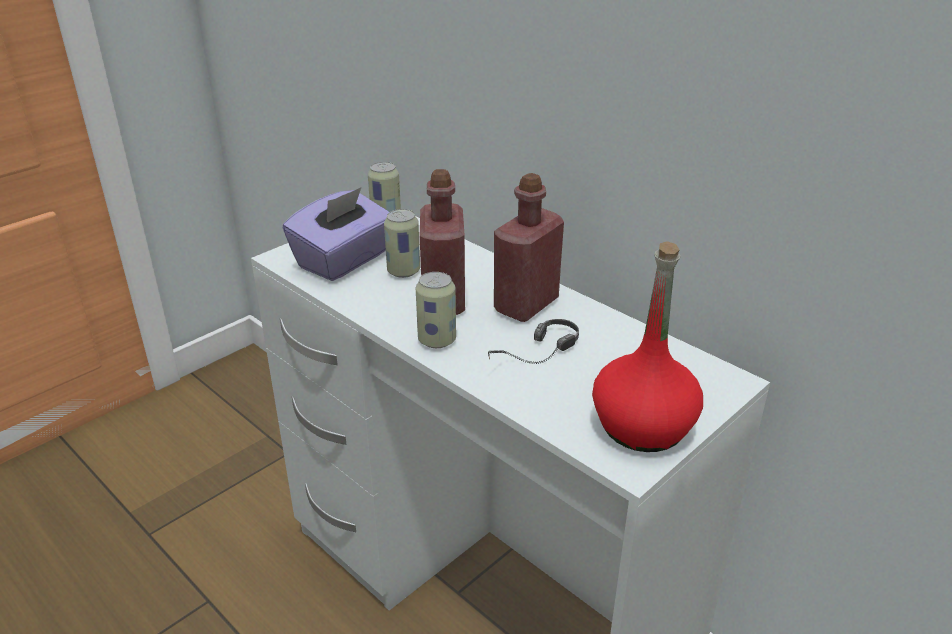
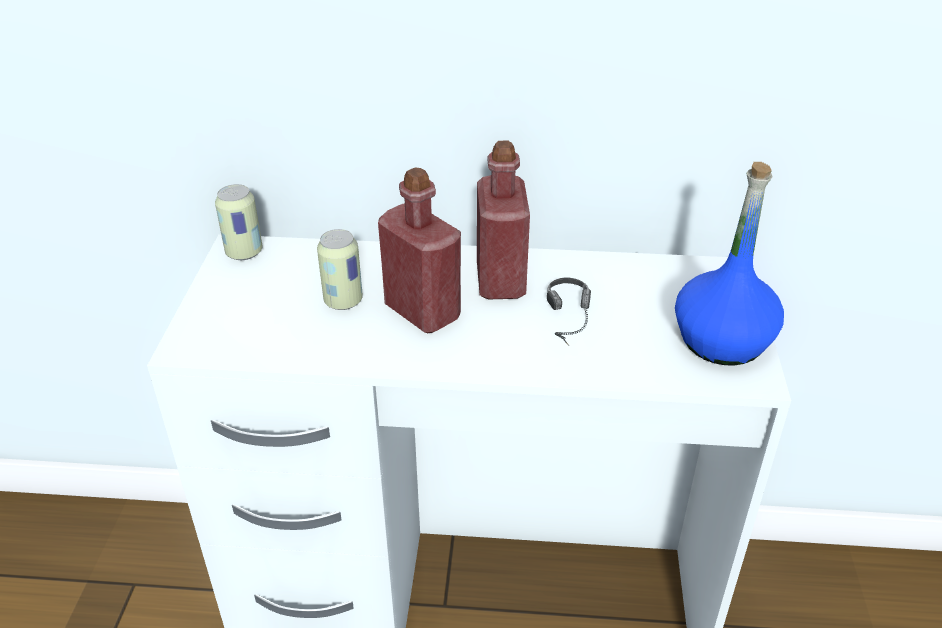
camera: 40 degrees left, 5 degrees up
purple tissue box [283,187,389,281] -> none
can [416,272,456,348] -> none
red bottle [592,241,703,452] -> blue bottle [675,162,784,366]

